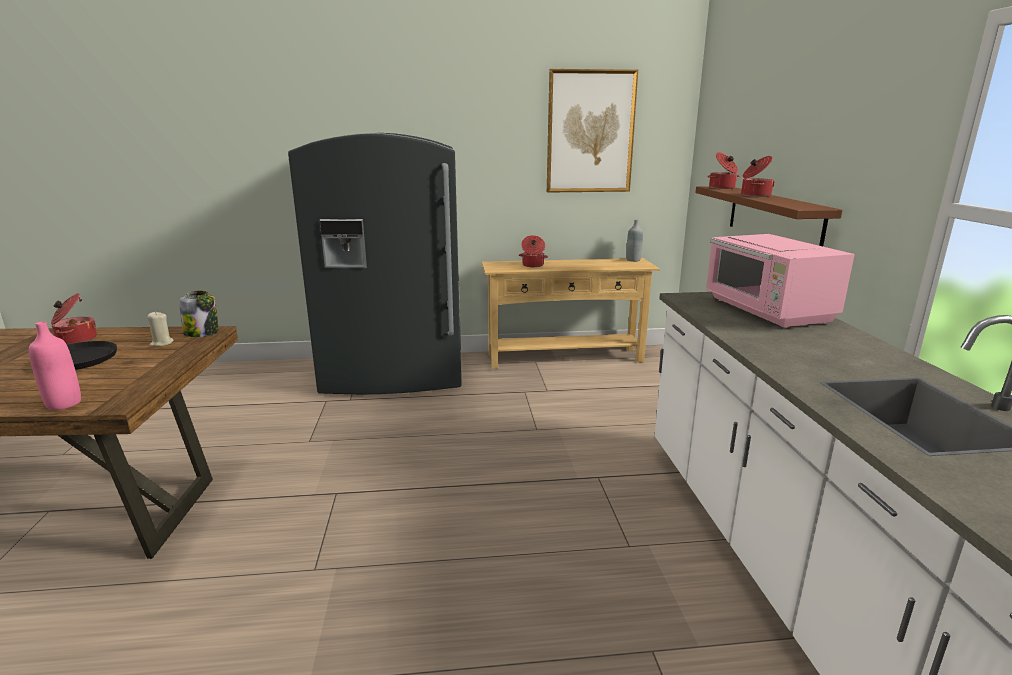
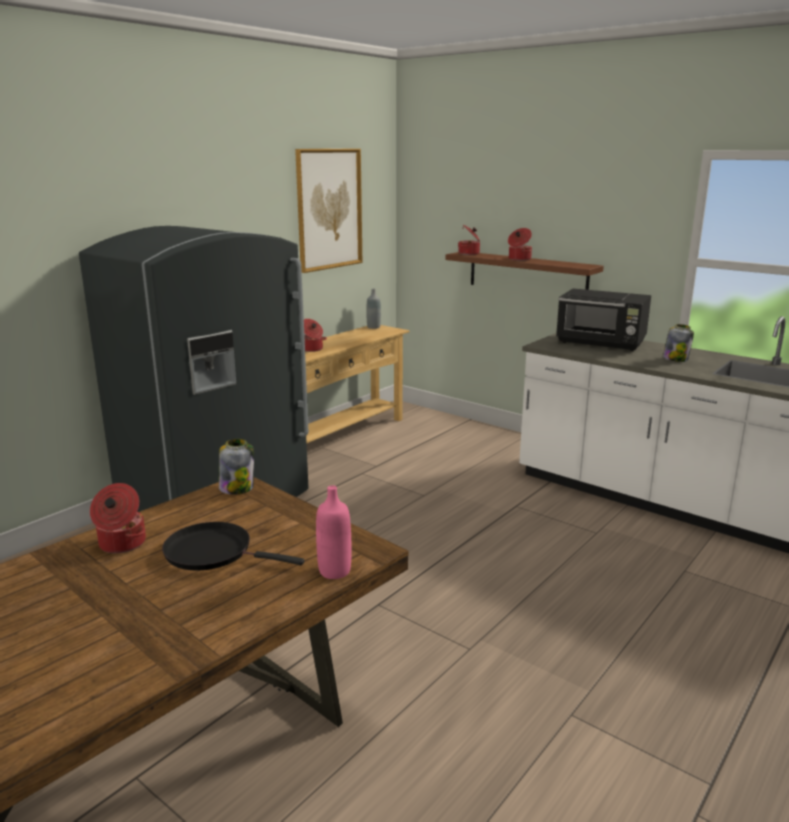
camera: 45 degrees left, 0 degrees up
beige candle [147,311,174,346] -> none
pink microwave [706,234,855,328] -> black microwave [556,289,651,351]
none -> jar [663,324,694,362]

